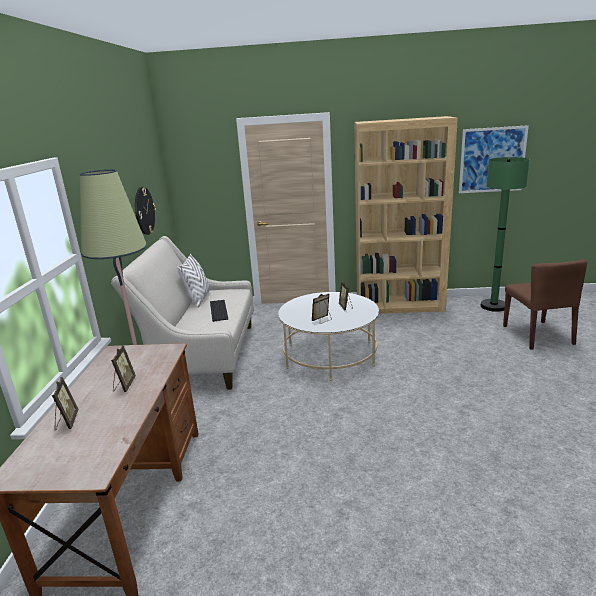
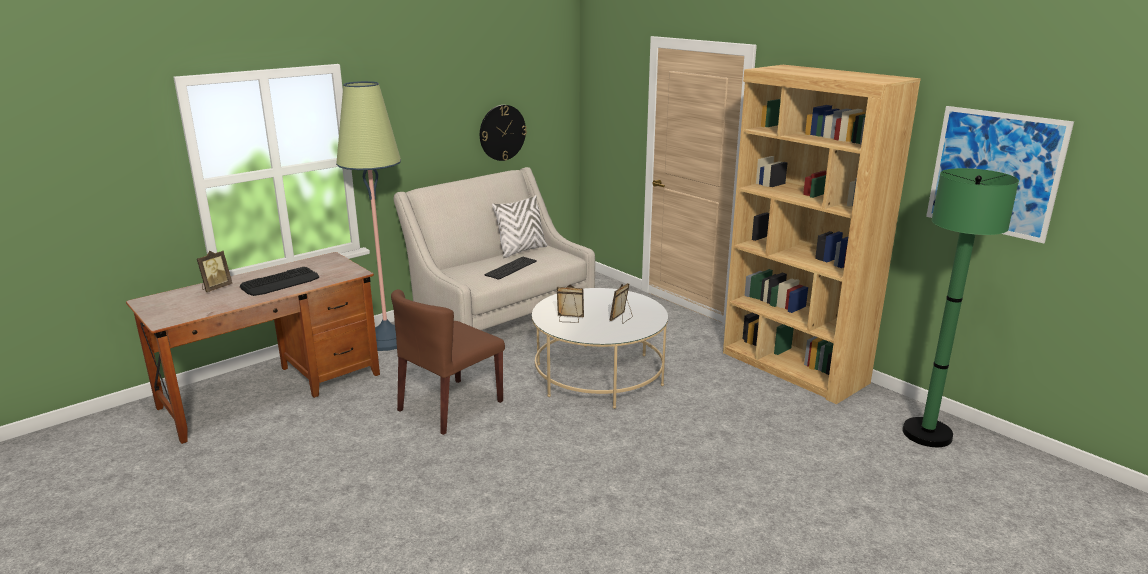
camera: 45 degrees right, 0 degrees up
picture frame [111,345,136,392] -> keyboard [240,267,319,296]
brown chair [503,259,587,350] -> brown chair moved to [391,289,505,435]

